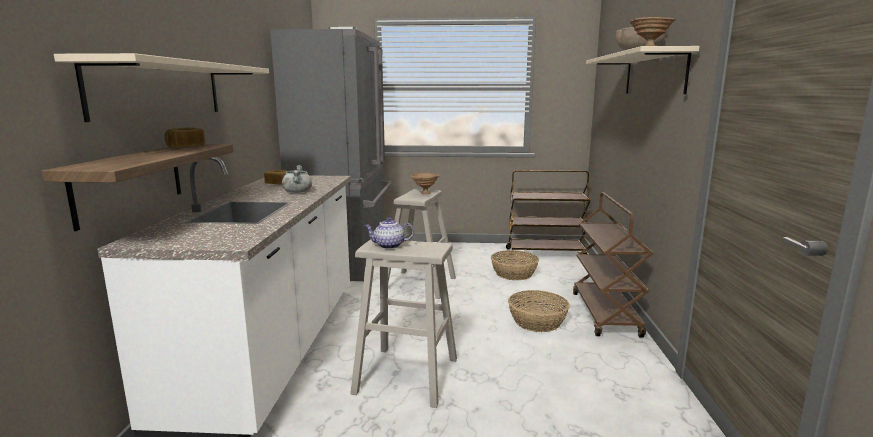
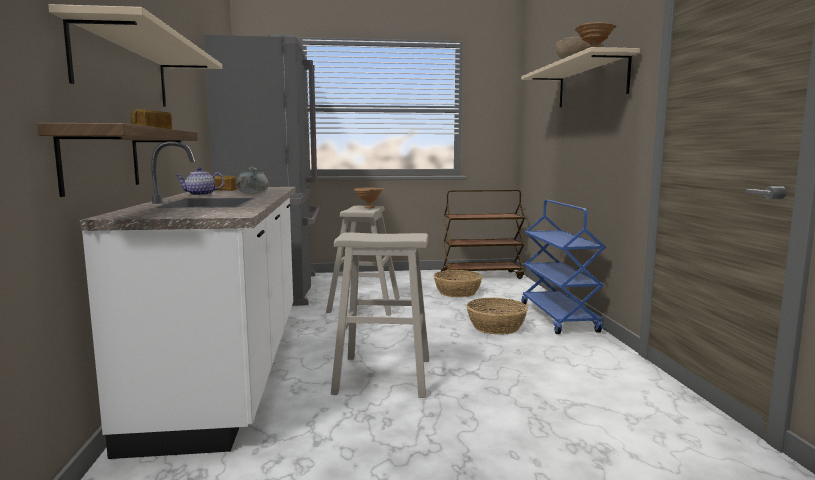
camera: 10 degrees left, 5 degrees down
teapot [364,217,414,249] -> teapot moved to [176,167,224,196]
brown cart [573,192,654,338] -> blue cart [521,200,606,334]

